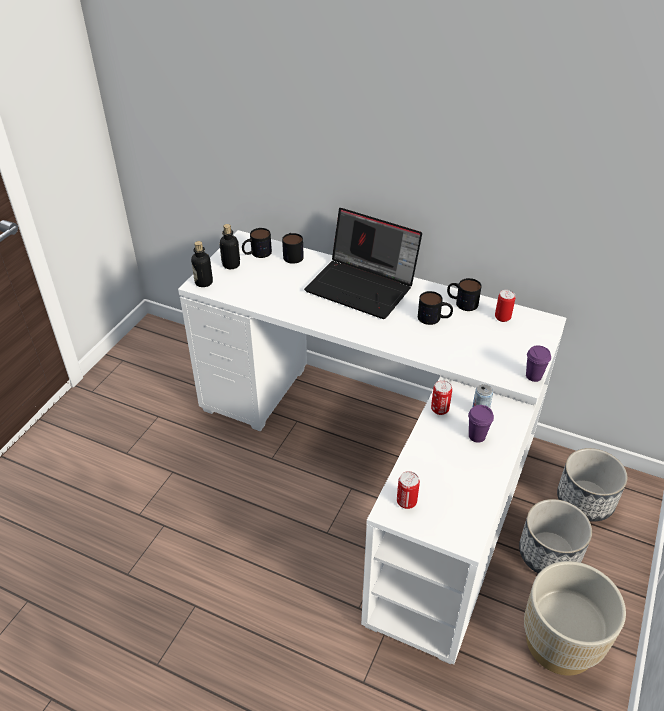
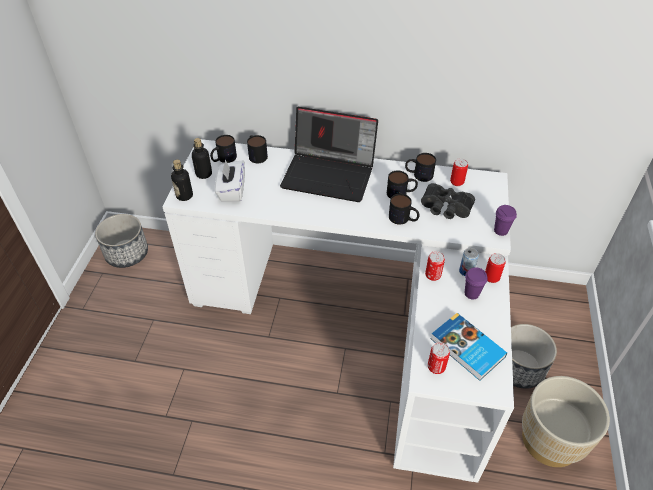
camera: 15 degrees left, 5 degrees up
planter [557,448,628,521] -> planter moved to [95,214,148,268]
none -> white tissue box [215,160,245,202]
none -> mug [389,194,420,225]
none -> black binoculars [421,183,475,219]
none -> book [431,313,507,381]
none -> can [485,253,506,283]

